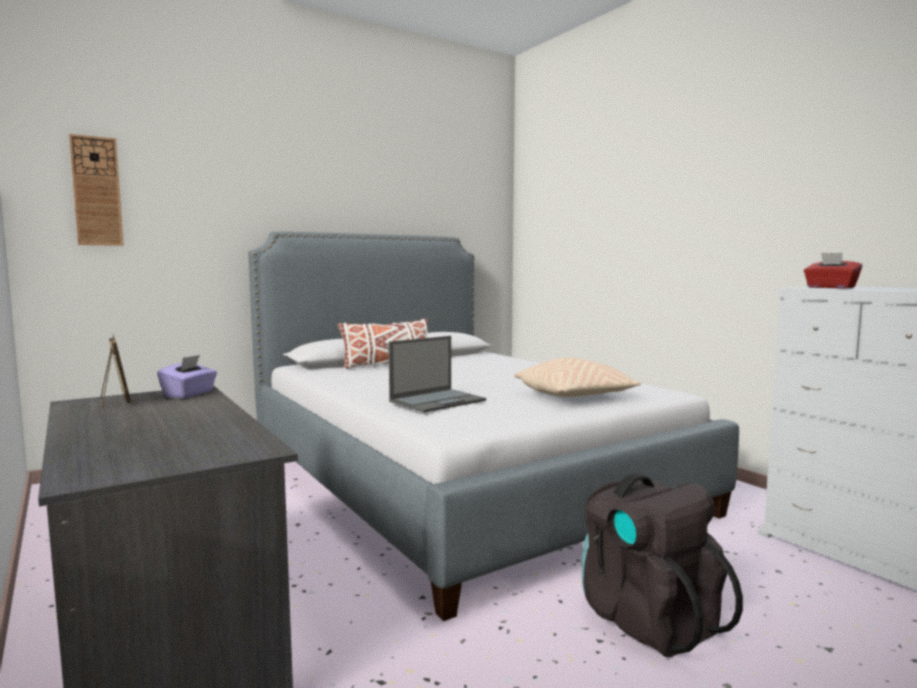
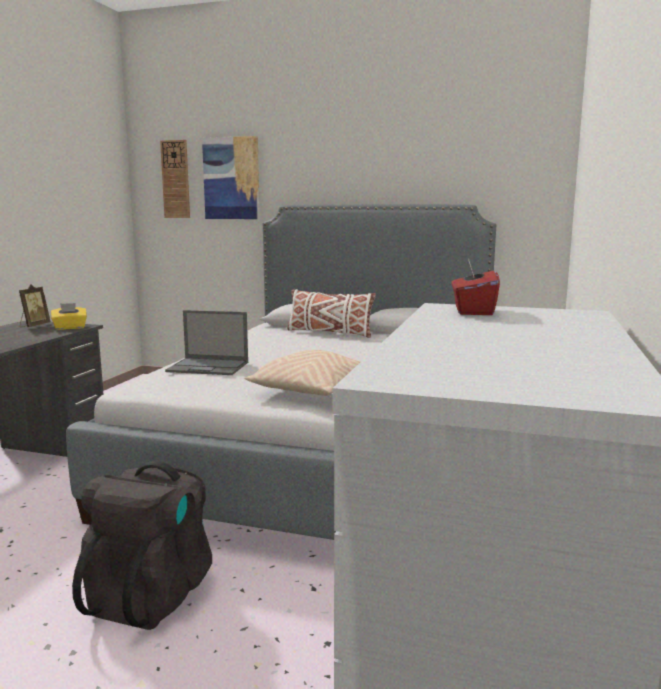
camera: 50 degrees right, 5 degrees up
purple tissue box [157,355,217,398] -> yellow tissue box [51,303,87,330]
none -> picture [202,136,260,219]

